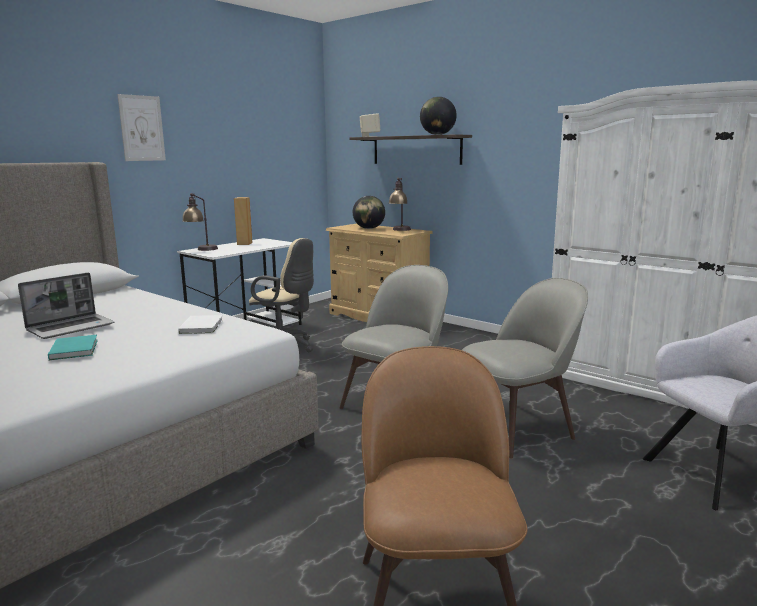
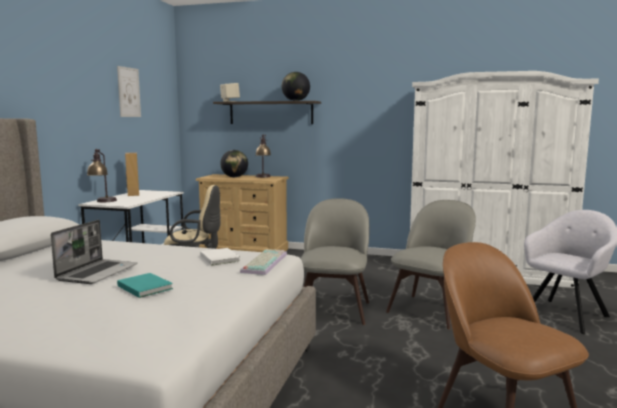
camera: 25 degrees left, 5 degrees down
picture [117,94,166,161] -> picture moved to [117,66,141,117]
none -> keyboard [240,249,287,275]

